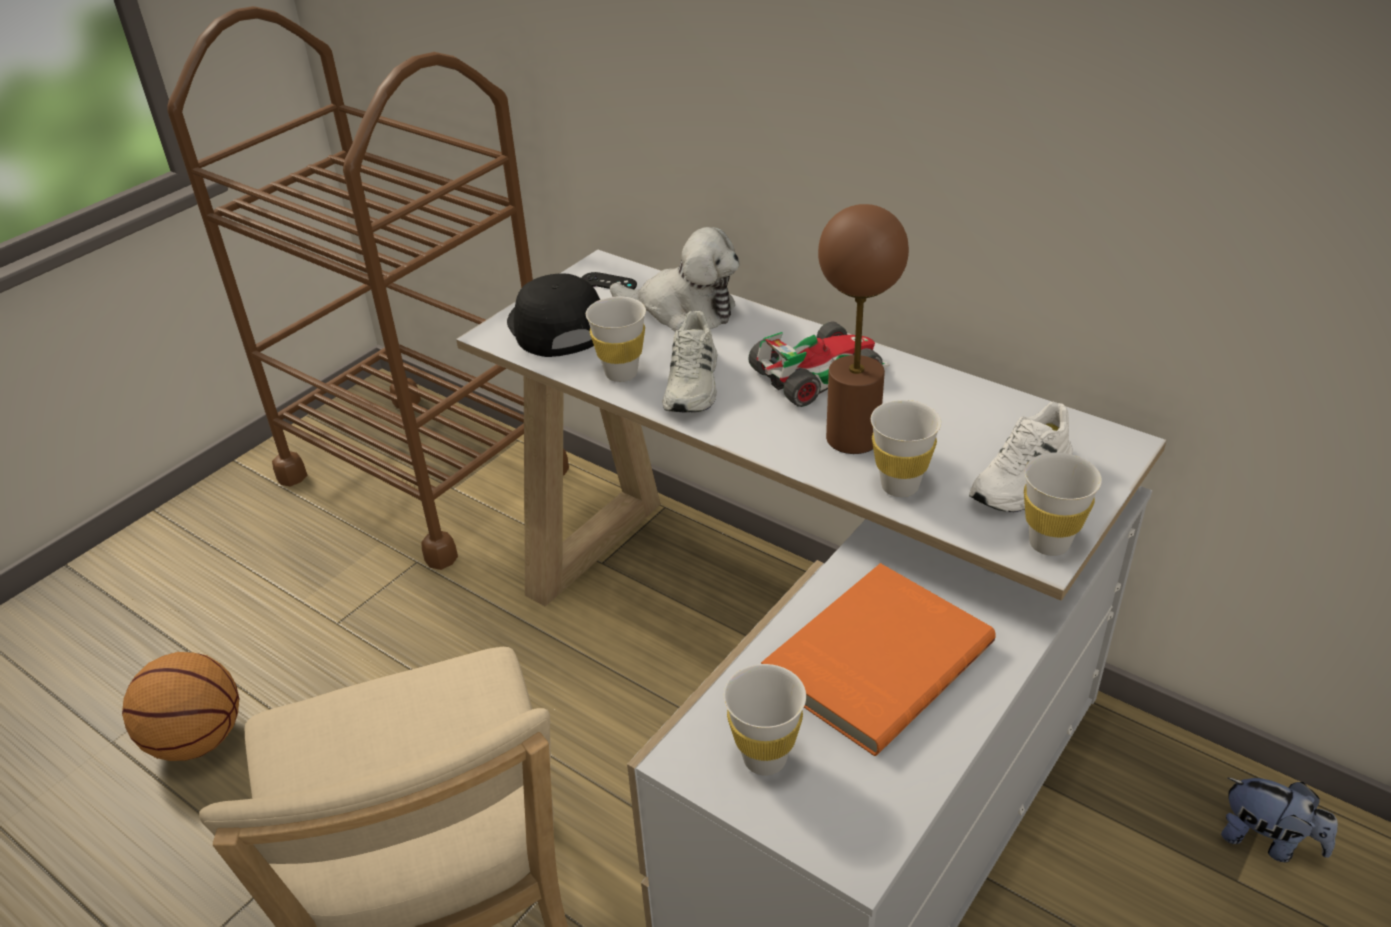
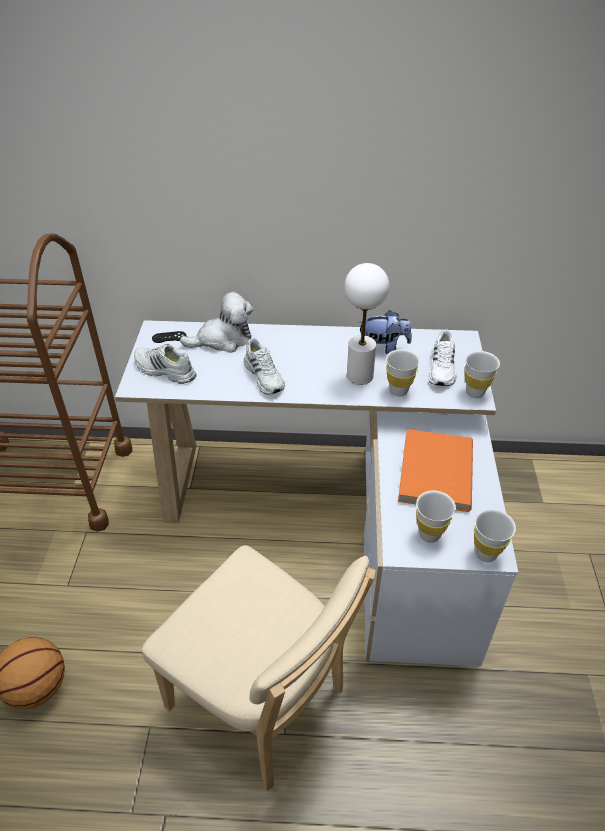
camera: 35 degrees left, 5 degrees up
black cap [507,273,600,357] -> white shoe [134,344,196,384]
white cup [586,296,646,382] -> white cup moved to [474,509,516,562]
toy car [748,321,890,407] -> none
brown table lamp [818,204,909,454] -> white table lamp [344,263,389,385]
plush toy [1221,777,1338,863] -> plush toy moved to [358,310,412,354]

